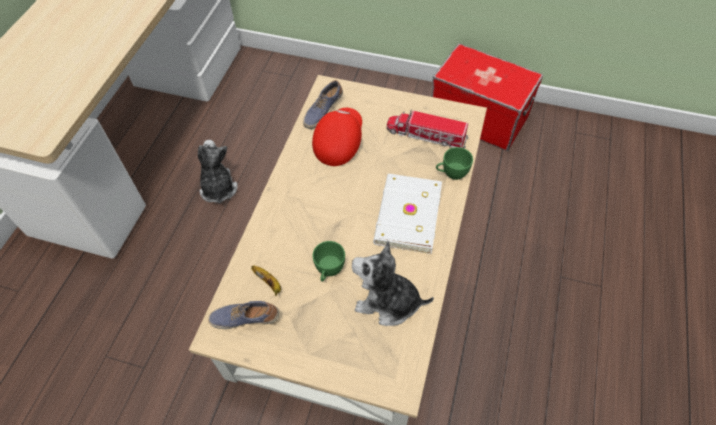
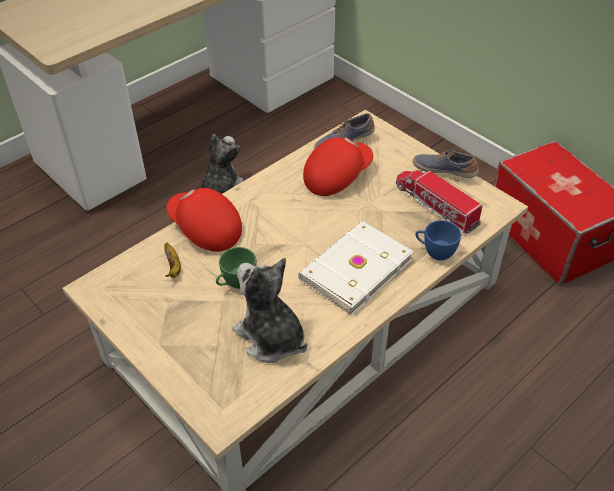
camera: 30 degrees right, 10 degrees down
shoe [208,301,279,329] -> shoe moved to [413,150,479,178]
green cup [436,147,473,180] -> blue cup [416,220,461,261]
none -> red cap [166,188,242,252]

